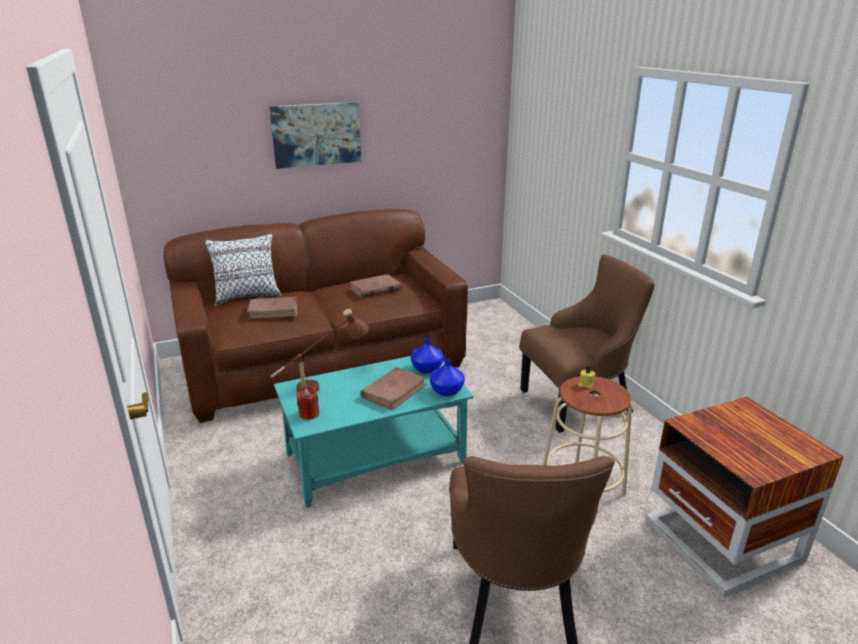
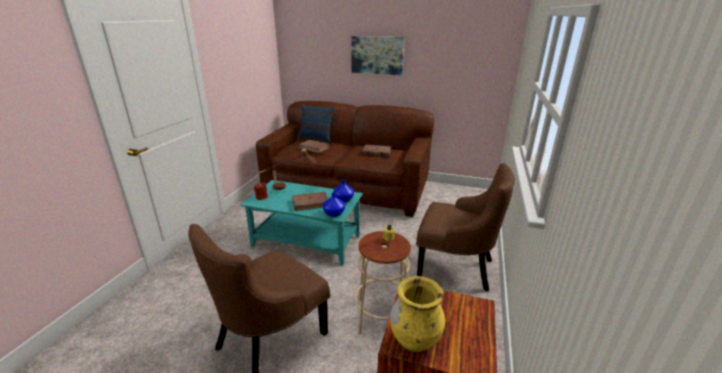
camera: 40 degrees right, 0 degrees up
white pillow [205,234,281,306] -> blue pillow [298,104,334,143]
none -> yellow vase [390,276,445,353]

